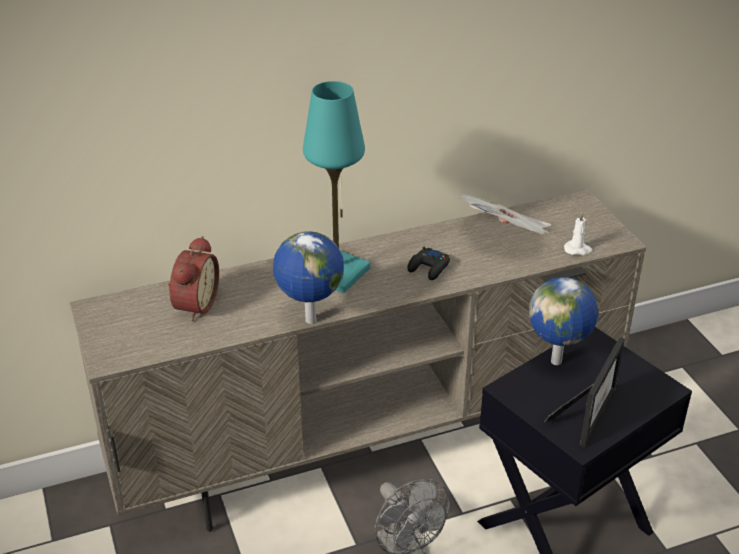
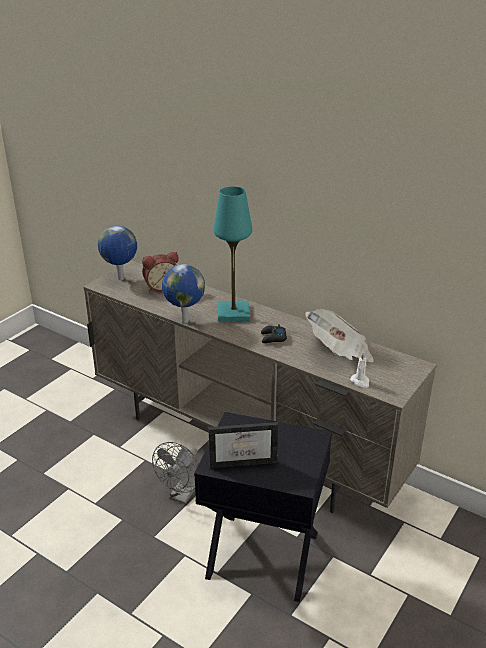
camera: 55 degrees right, 5 degrees down
globe [529,277,599,365] -> globe moved to [98,226,137,280]

